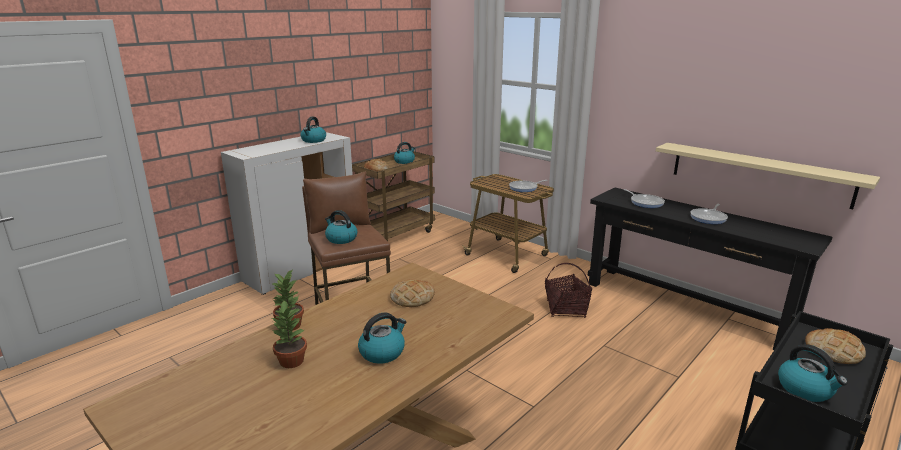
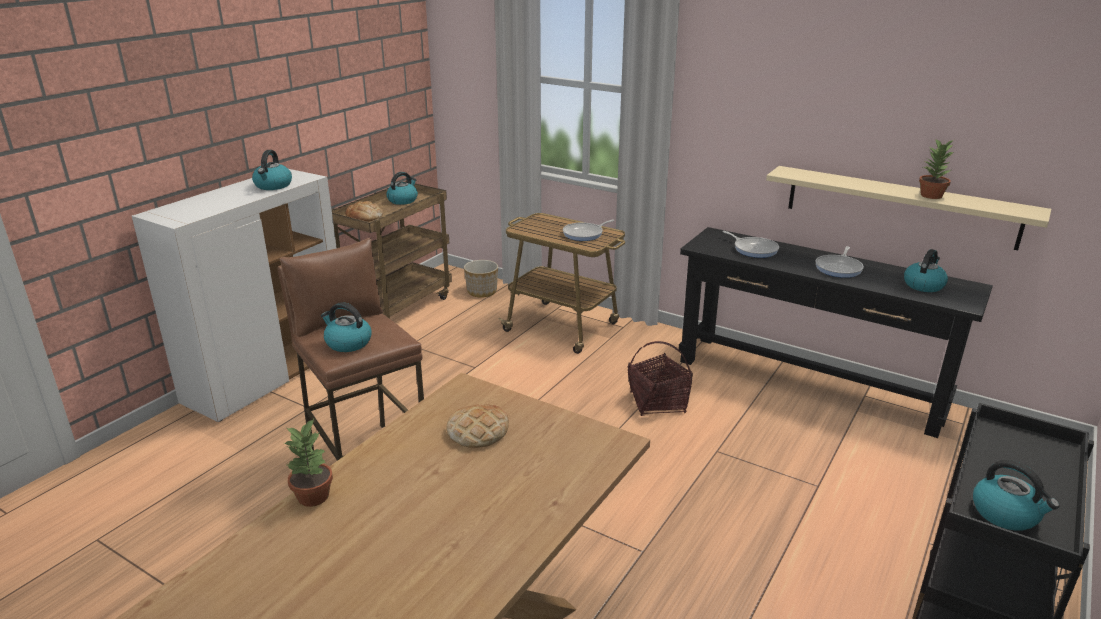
camera: 10 degrees left, 5 degrees up
potted plant [272,300,307,368] -> potted plant moved to [919,140,953,199]
kettle [358,312,406,364] -> kettle moved to [904,249,948,292]
bread [805,328,866,364] -> none
none -> planter [464,260,498,298]

